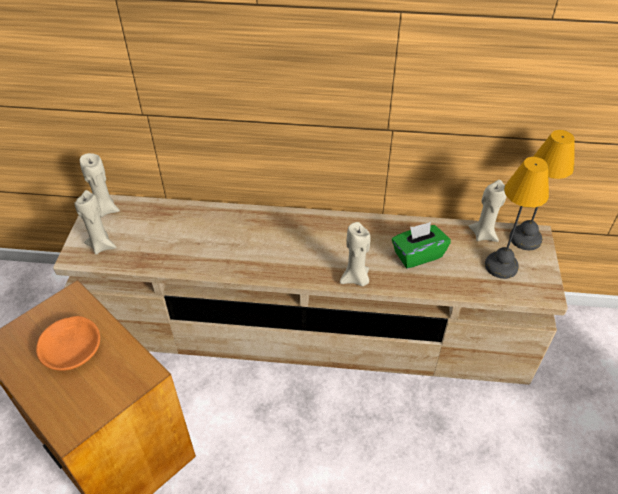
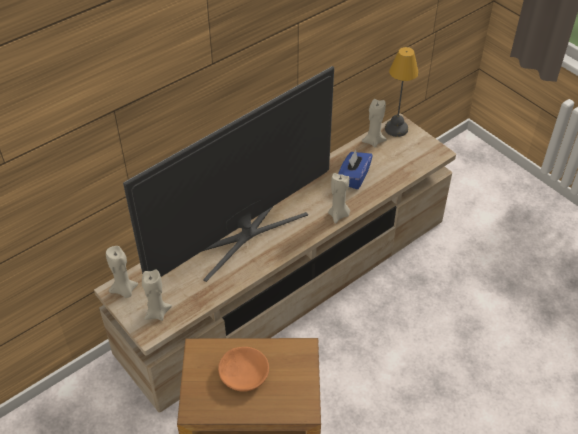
camera: 45 degrees left, 0 degrees up
green tissue box [392,222,451,269] -> blue tissue box [338,150,373,189]
table lamp [485,157,549,279] -> none
none -> television [123,66,334,282]

